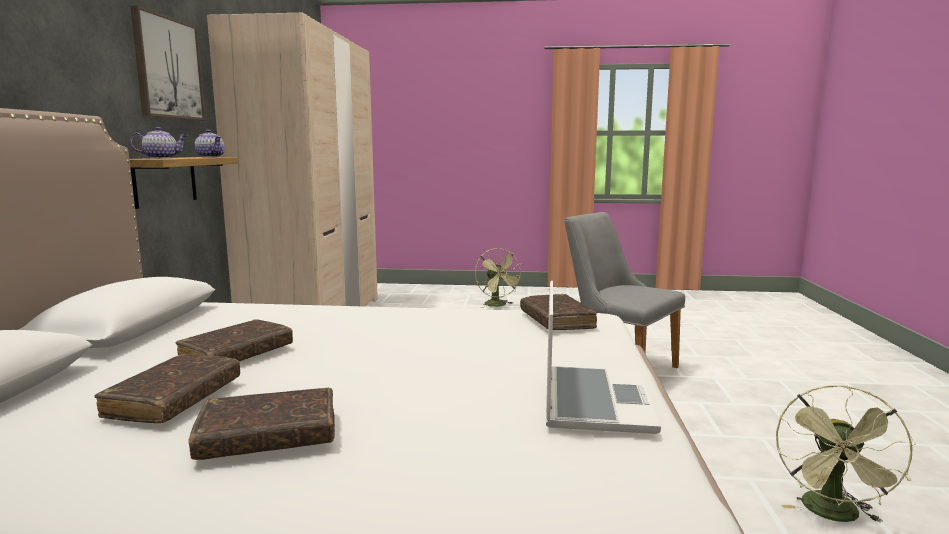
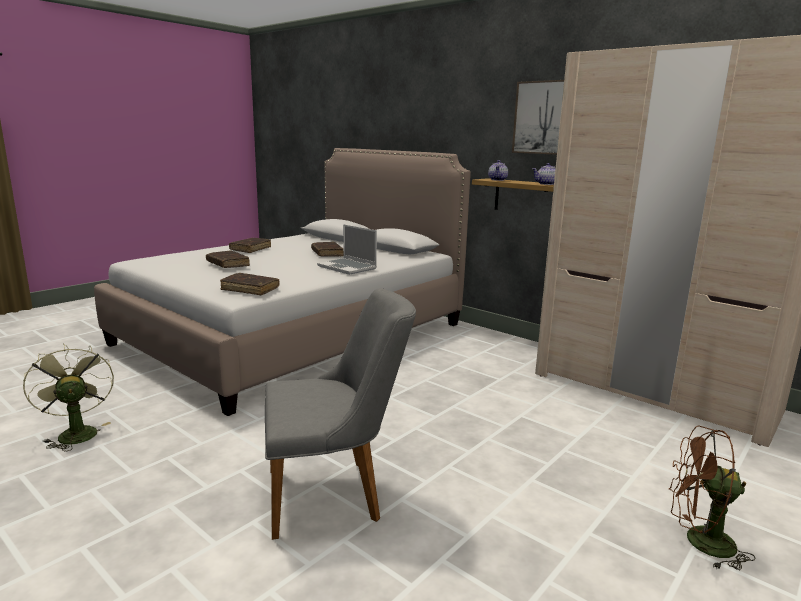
camera: 125 degrees right, 5 degrees up
brown book [94,354,240,423] -> brown book moved to [206,250,250,268]
green fan [475,248,523,308] -> brown fan [669,426,756,570]
laptop [546,281,661,434] -> laptop moved to [317,224,377,275]

